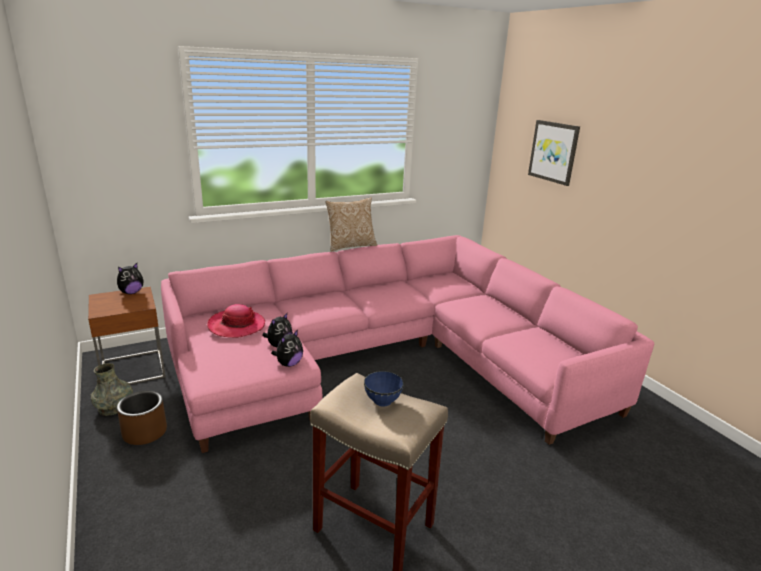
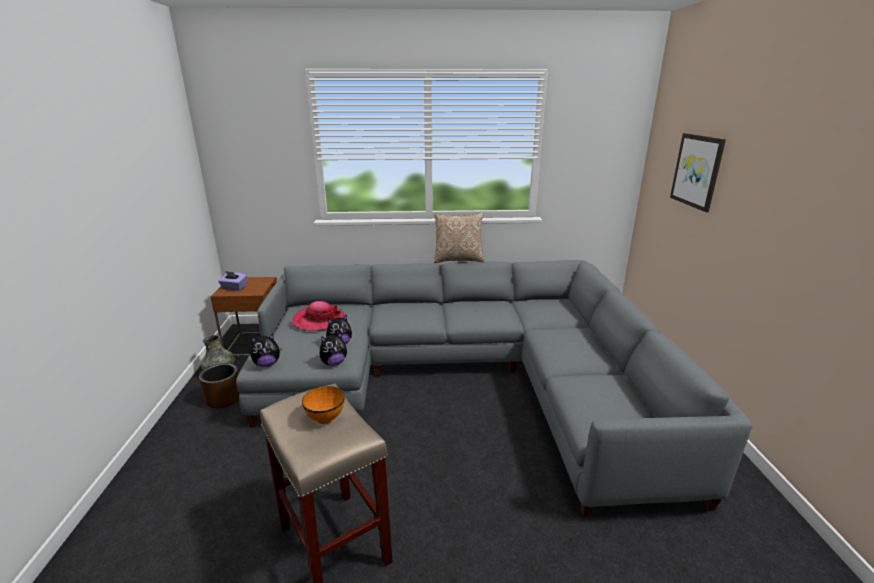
camera: 25 degrees right, 0 degrees up
plush toy [117,263,144,294] -> plush toy moved to [251,334,282,367]
pink sofa [161,235,654,453] -> grey sofa [236,260,752,516]
blue bowl [364,371,404,407] -> orange bowl [302,386,345,424]
none -> purple tissue box [218,271,247,291]

